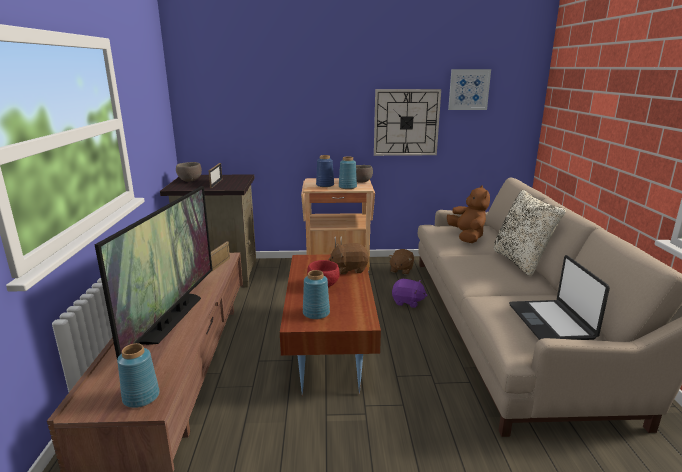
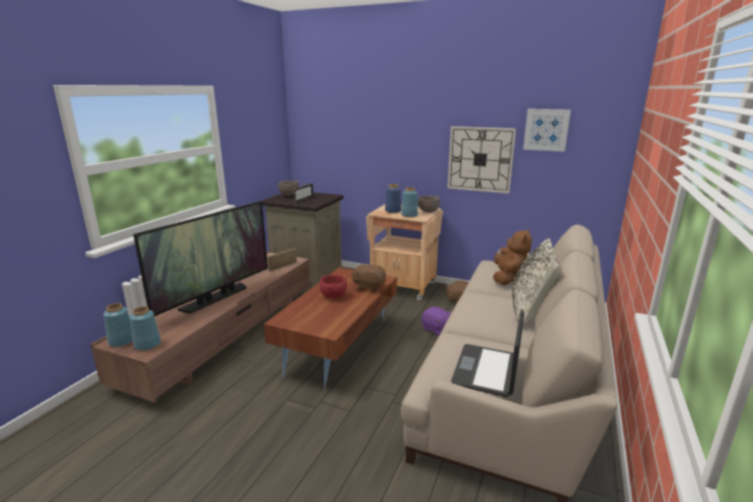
camera: 25 degrees right, 0 degrees up
blue vase [303,270,330,320] -> blue vase moved to [103,303,133,347]

